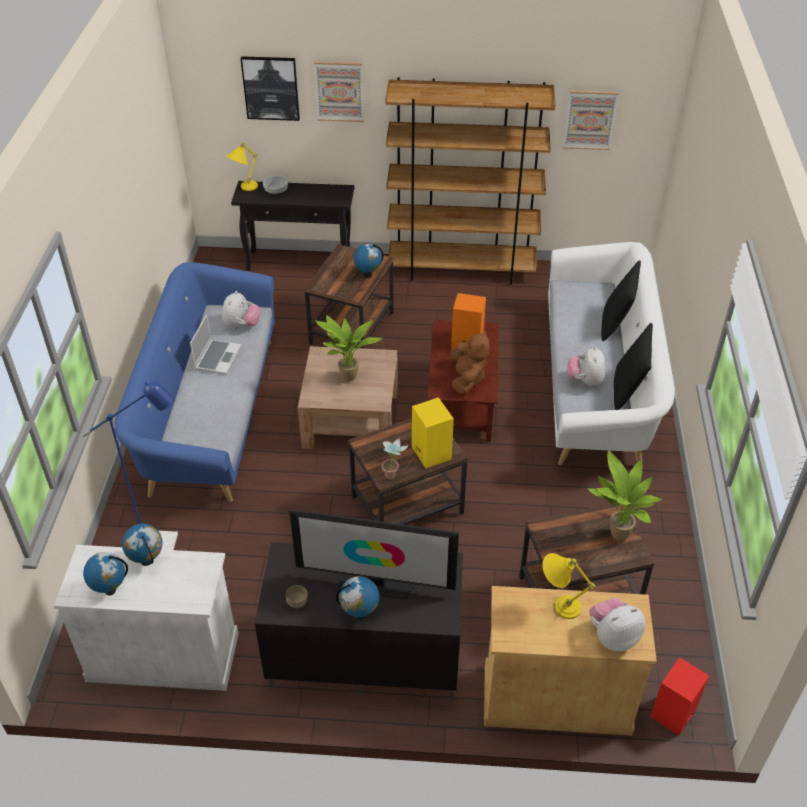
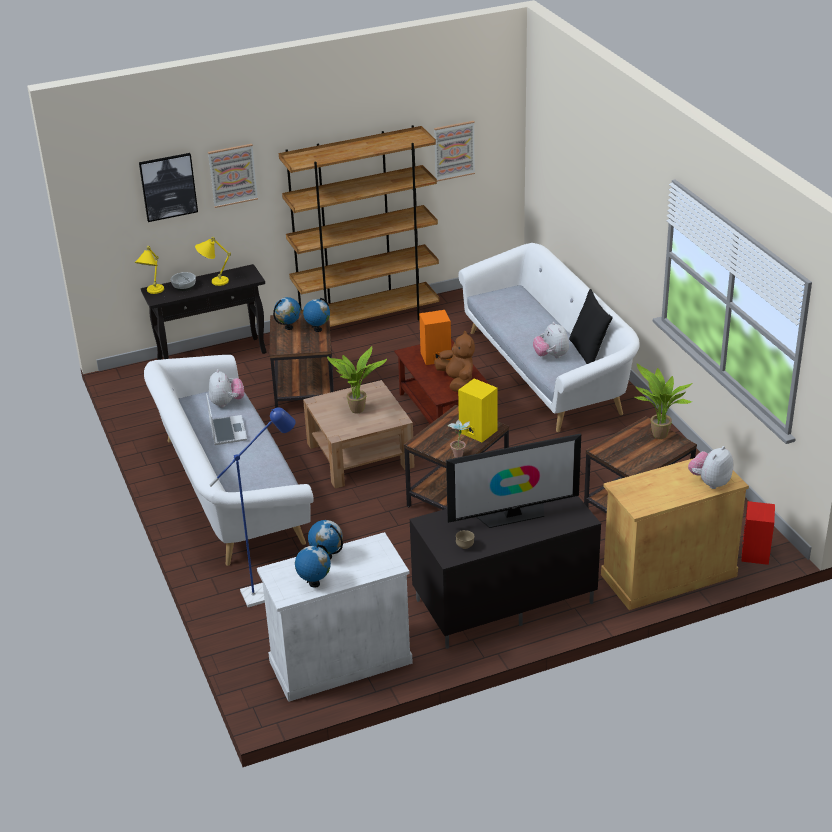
camera: 25 degrees left, 10 degrees down
blue sofa [115,262,274,502] -> white sofa [144,355,314,566]
globe [336,576,379,620] -> globe moved to [273,297,301,330]
yellow table lamp [542,553,595,619] -> yellow table lamp moved to [195,237,231,286]
black pillow [601,260,641,341] -> none

